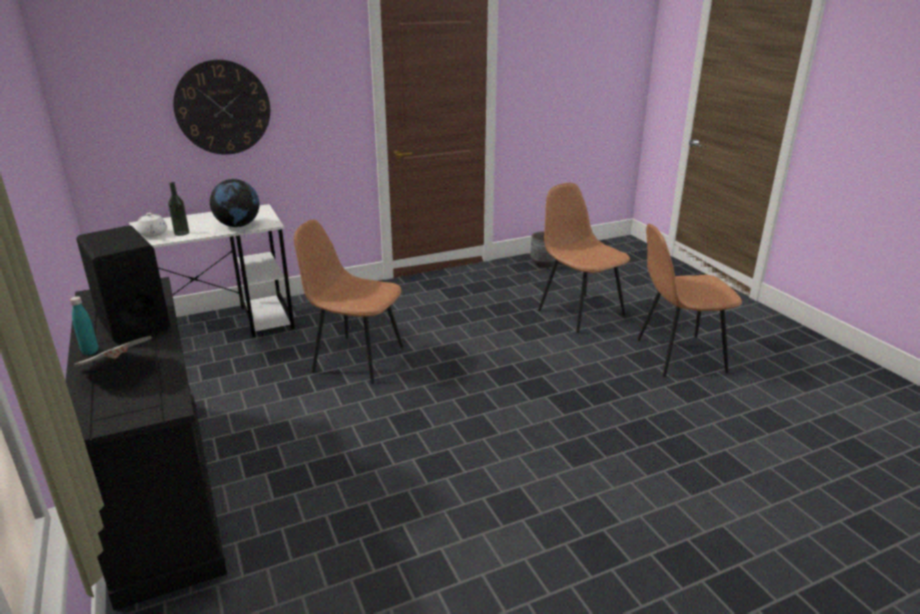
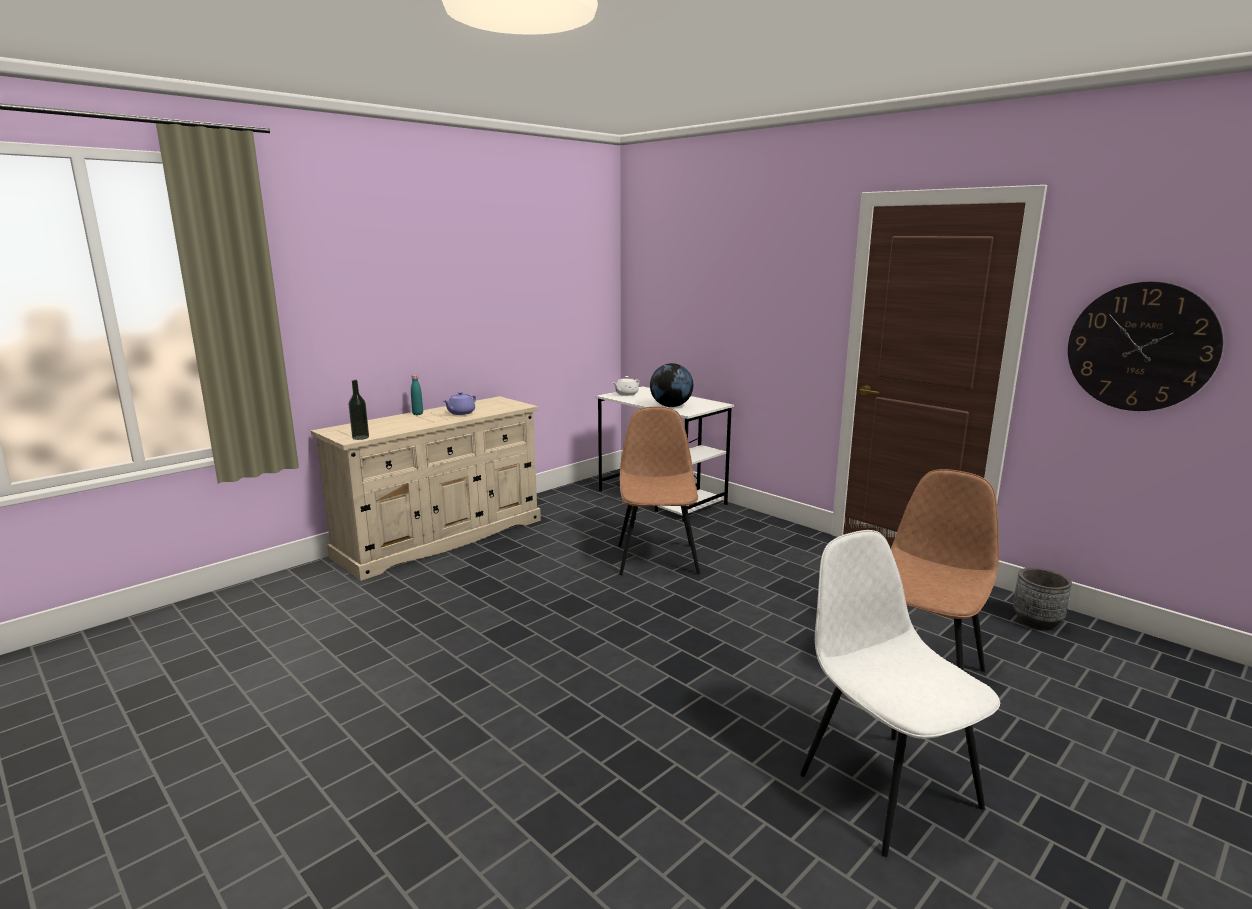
camera: 70 degrees right, 10 degrees down
black dresser [65,277,227,610] -> beige dresser [311,396,541,581]
newspaper [73,336,152,367] -> none
black speaker [76,225,171,343] -> purple teapot [444,392,476,415]
bottle [168,182,189,236] -> bottle moved to [349,380,369,440]
wall clock [173,60,270,155] -> wall clock moved to [1068,281,1223,411]
brown chair [637,224,742,377] -> white chair [800,530,1000,857]

